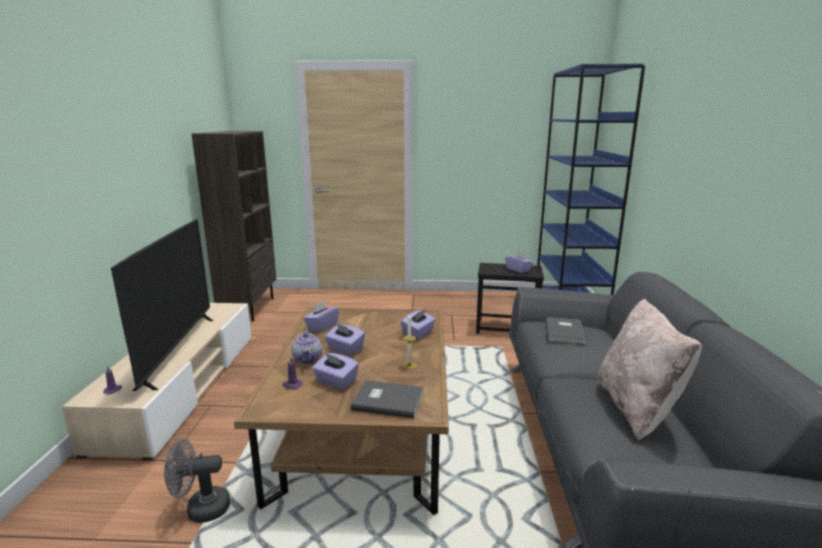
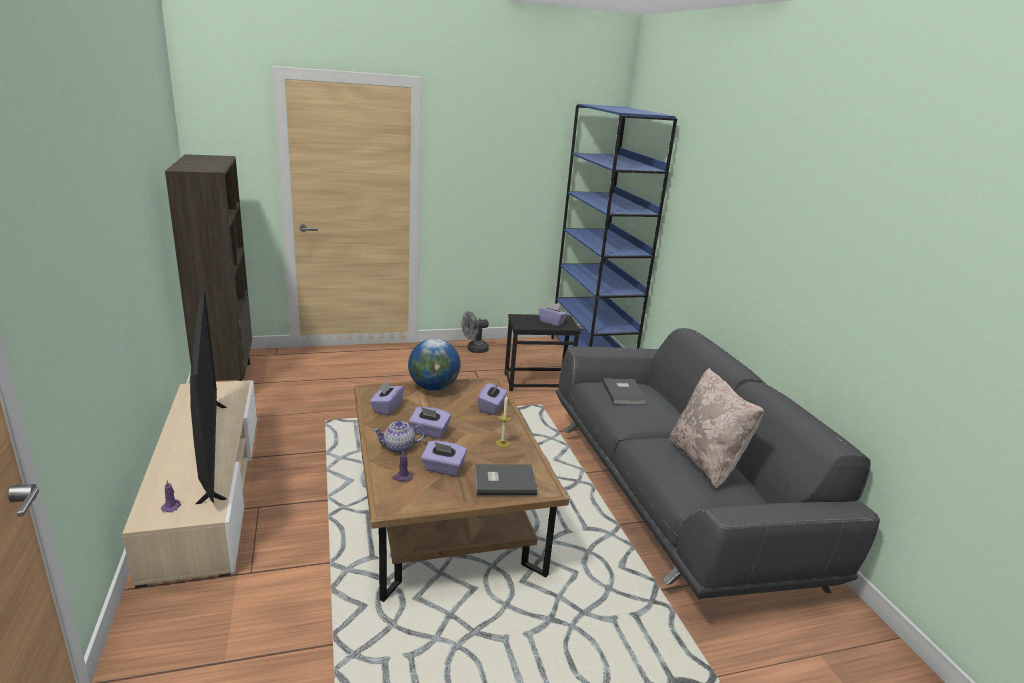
camera: 20 degrees left, 5 degrees up
grey fan [164,439,230,523] -> grey fan moved to [462,312,489,353]
teapot [292,330,322,364] -> teapot turned 105 degrees clockwise [373,421,425,453]
none -> globe [408,339,461,391]

